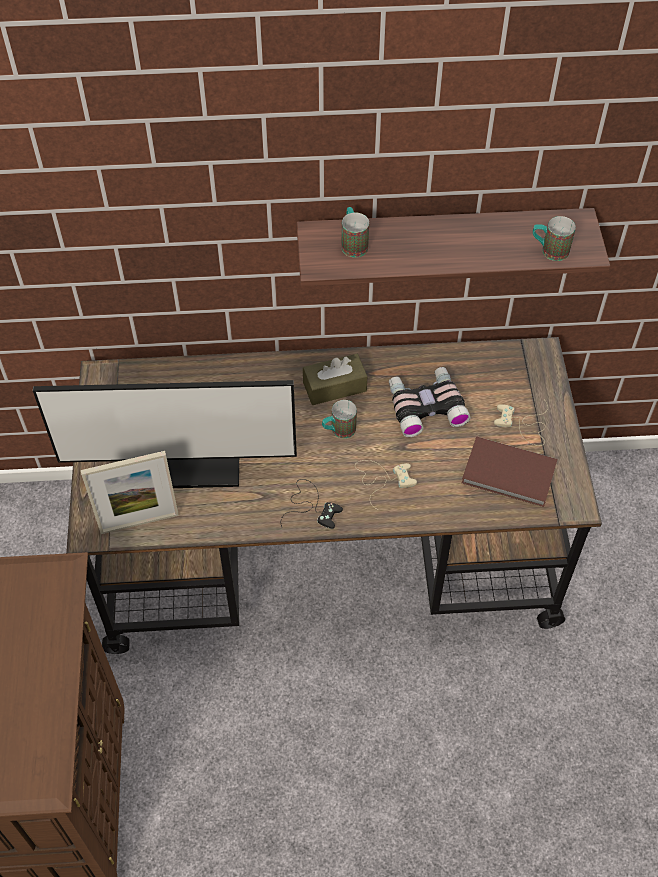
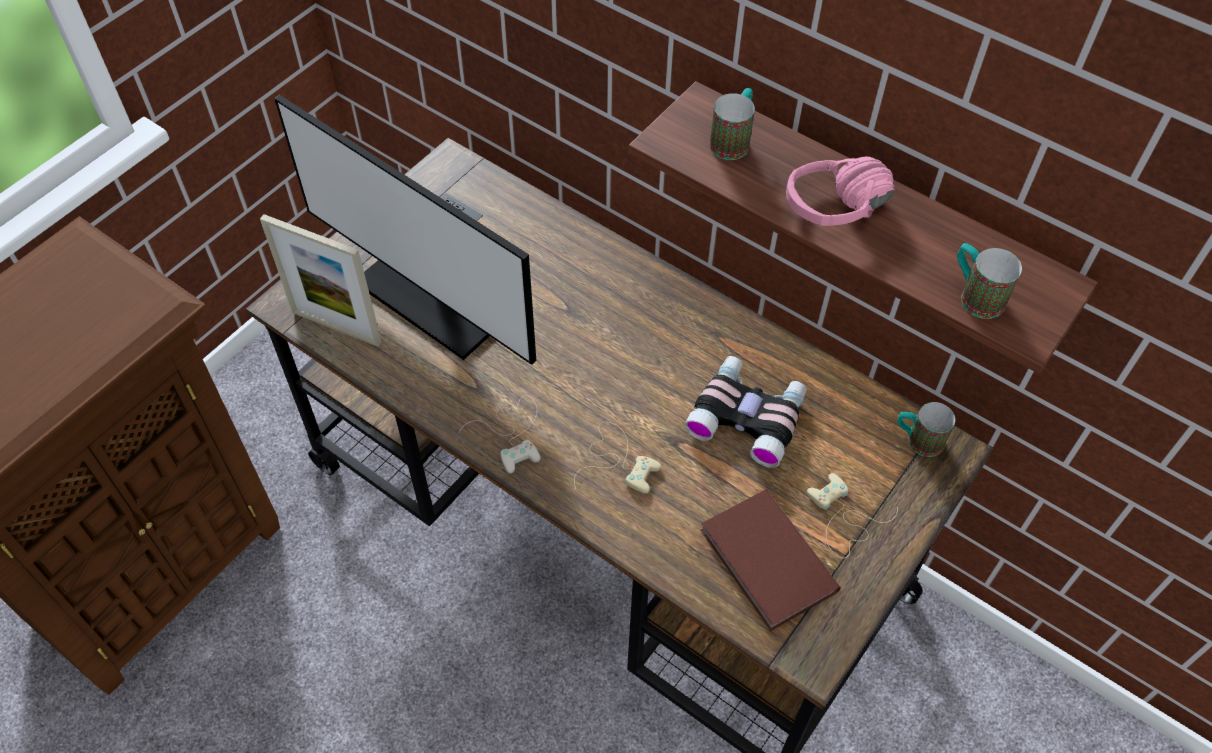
camera: 40 degrees right, 0 degrees up
black game controller [281,479,343,529] -> white game controller [459,396,541,474]
brown tissue box [303,354,367,405] -> none
mug [322,400,357,439] -> mug moved to [898,402,955,457]
none -> pink headphones [786,157,894,226]

